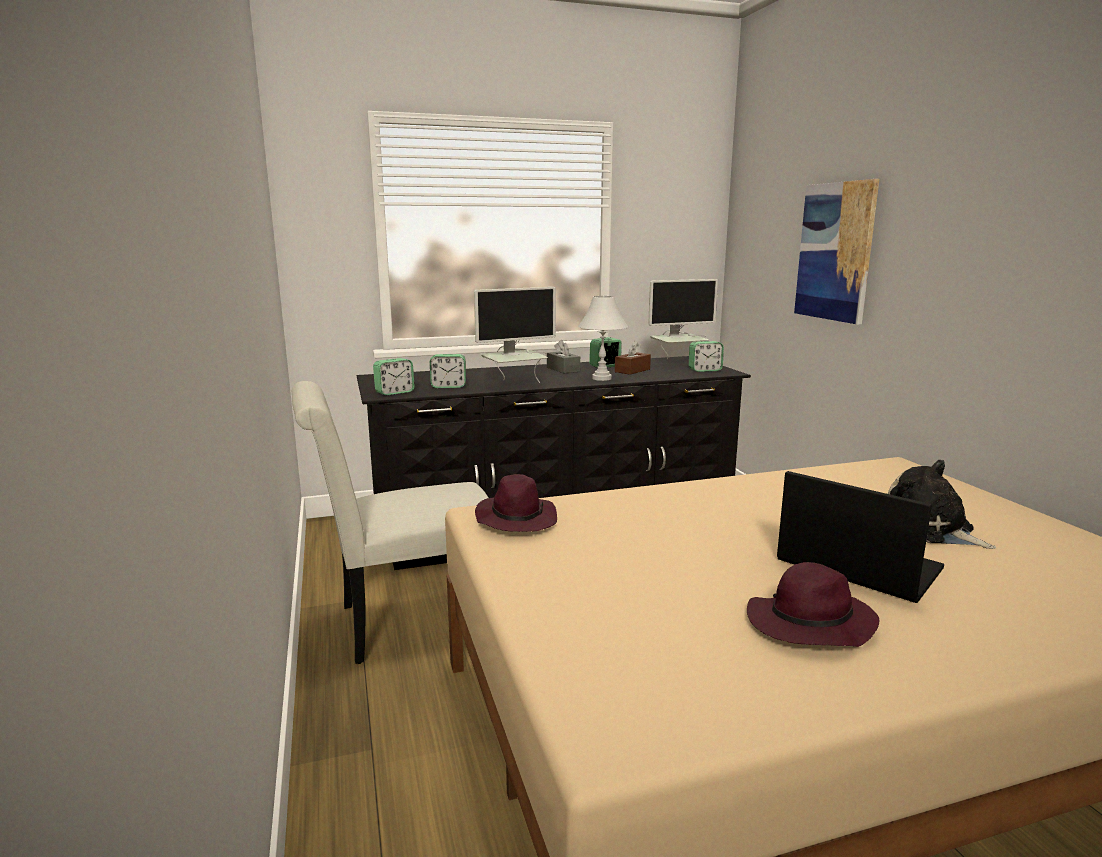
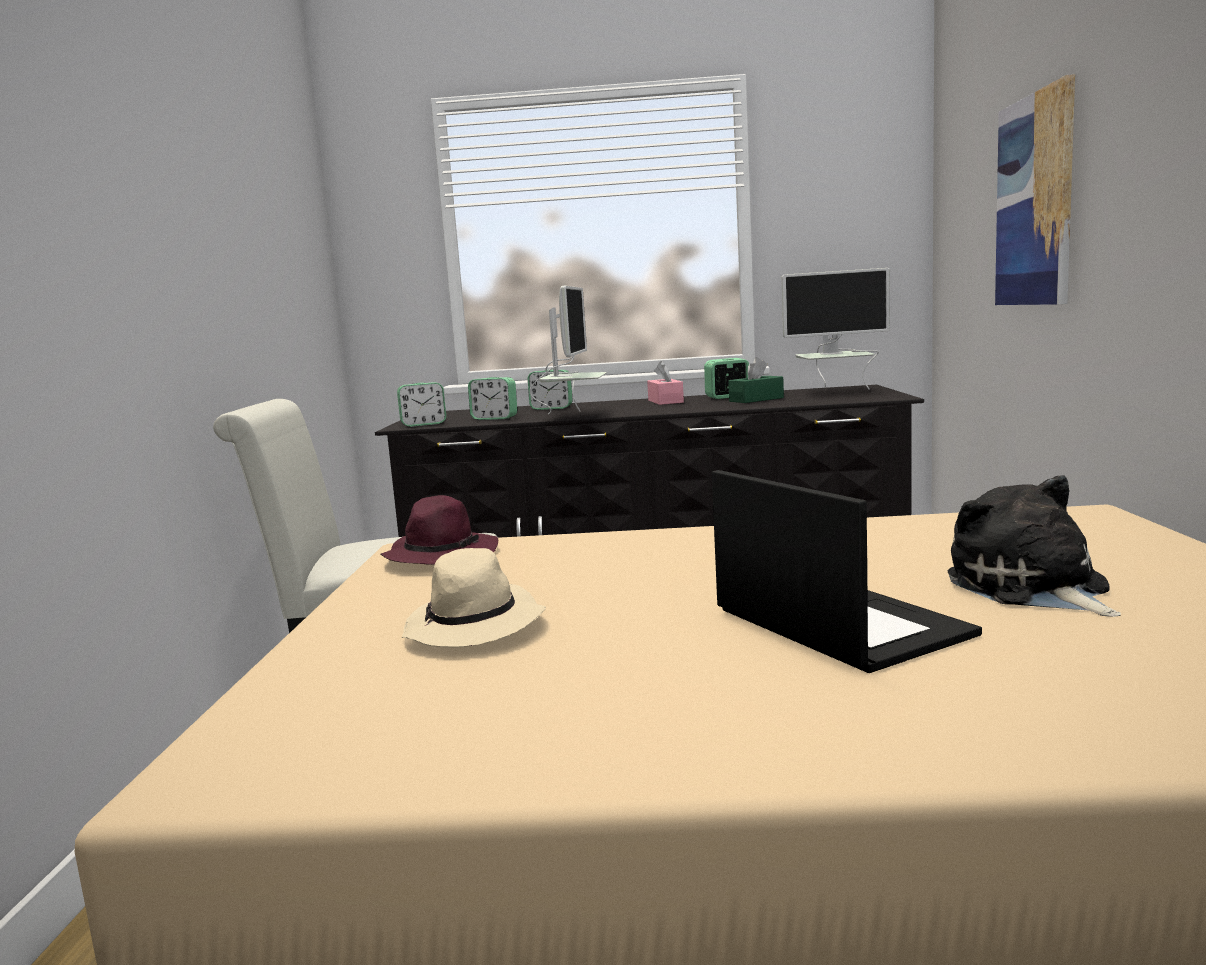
camera: 20 degrees right, 5 degrees down
monitor [474,287,556,383] -> monitor turned 75 degrees counterclockwise [530,286,607,415]
grey tissue box [547,340,580,374] -> pink tissue box [647,361,684,405]
white table lamp [578,296,628,381] -> none
brown tissue box [615,341,651,375] -> green tissue box [728,357,784,403]
alarm clock [689,341,724,372] -> alarm clock moved to [528,370,573,410]
purple hat [747,562,879,647] -> none
none -> beige hat [402,548,546,647]

